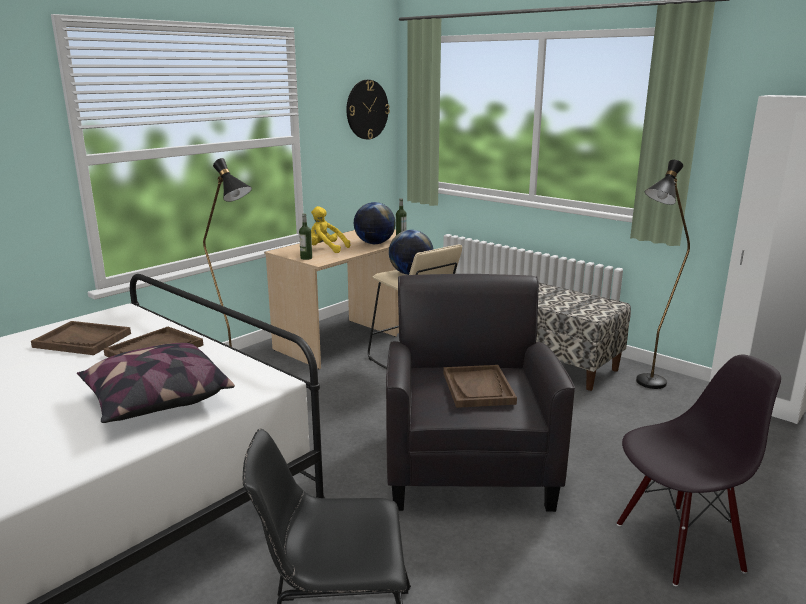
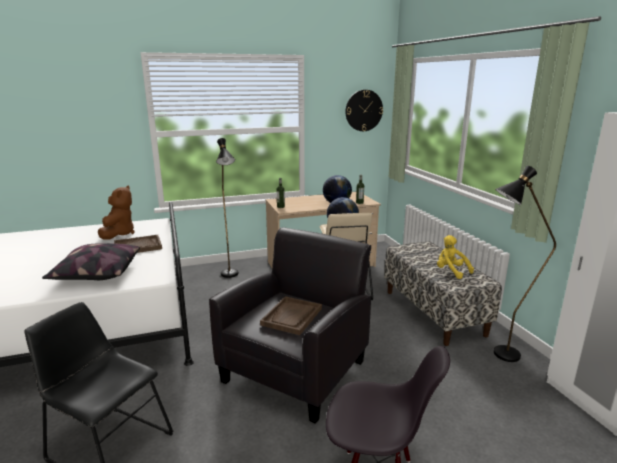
camera: 30 degrees right, 0 degrees up
brown tray [31,321,131,355] -> brown plush toy [98,185,135,240]
yellow plush toy [311,206,350,253] -> yellow plush toy moved to [437,235,474,279]

